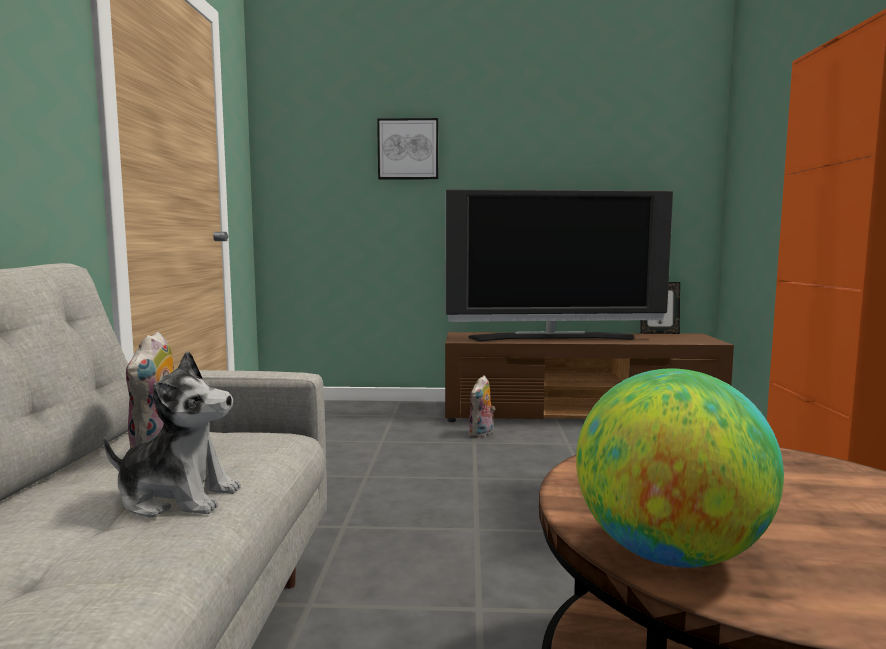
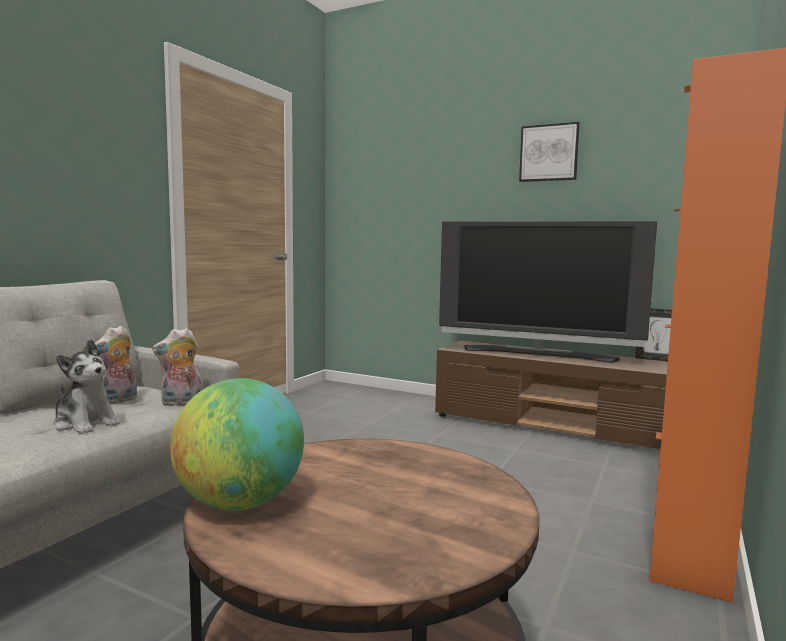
camera: 25 degrees right, 0 degrees up
picture [377,118,438,180] -> picture moved to [519,122,580,182]
plush toy [468,376,495,438] -> plush toy moved to [152,328,201,406]

